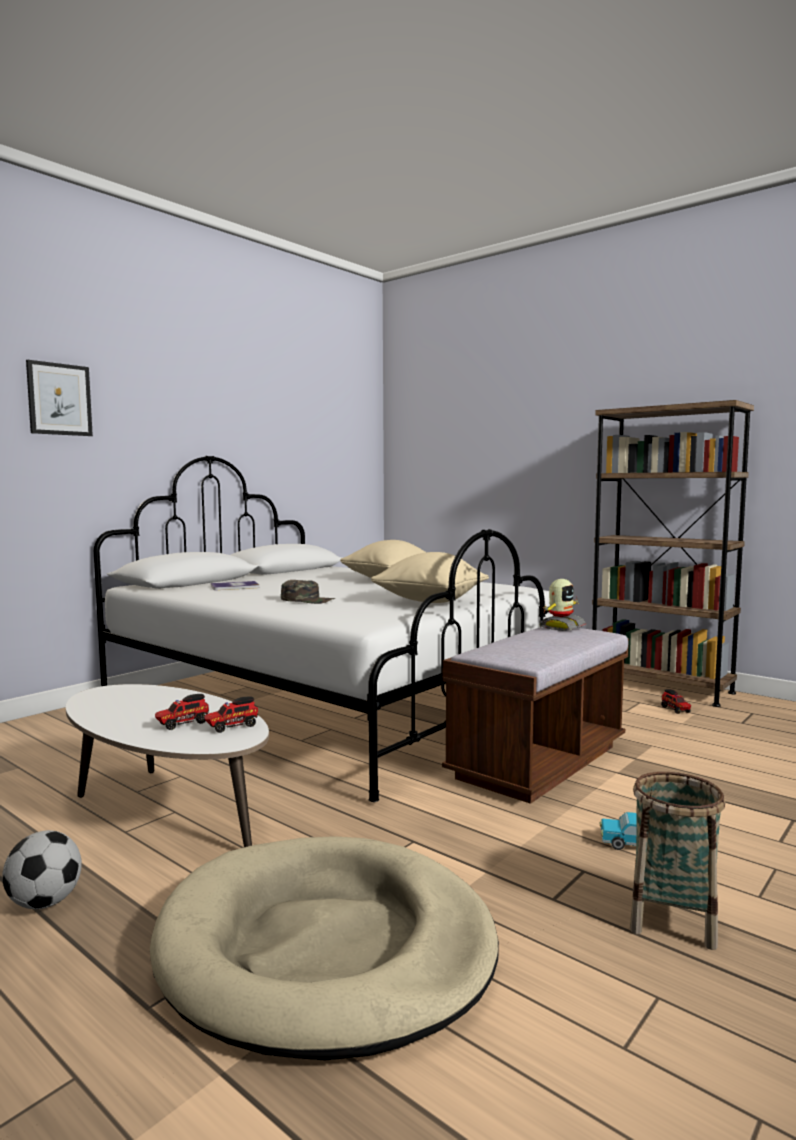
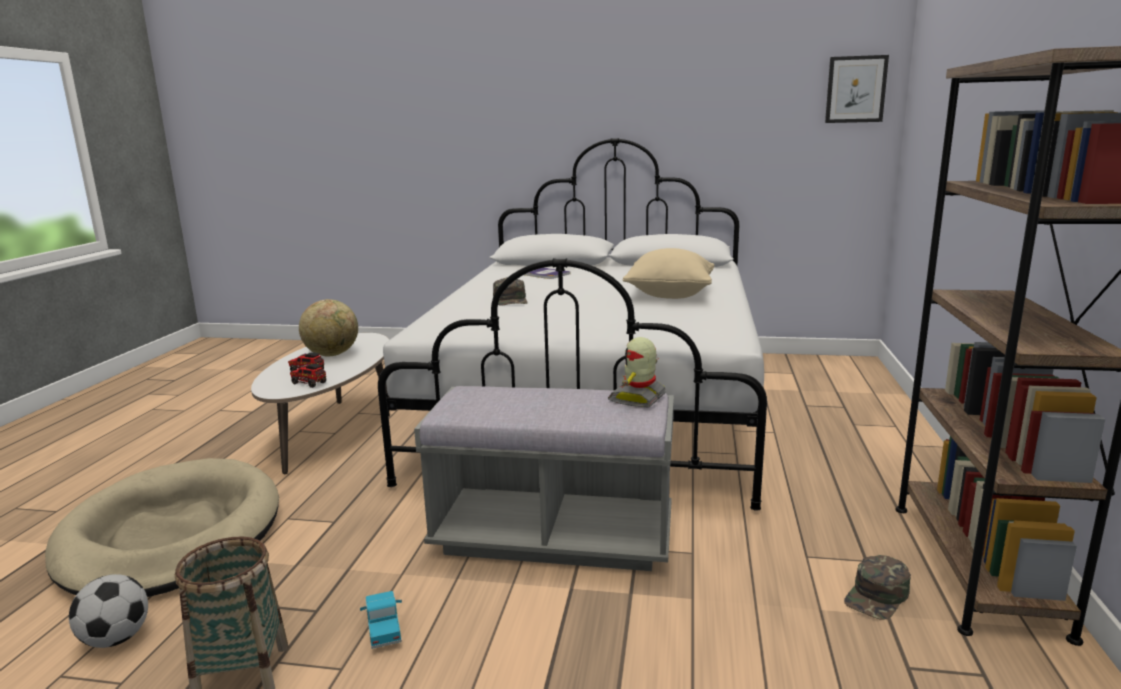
camera: 60 degrees right, 10 degrees up
football [2,830,82,909] -> football moved to [69,574,148,648]
picture [26,360,93,436] -> picture moved to [825,55,889,123]
beige pillow [371,552,489,603] -> none
brown bench [442,627,629,804] -> grey bench [414,386,674,571]
toy robot [539,579,586,631] -> toy robot turned 105 degrees clockwise [608,337,666,408]
toy truck [661,689,691,714] -> green cap [844,555,911,620]
none -> globe [299,299,358,356]

